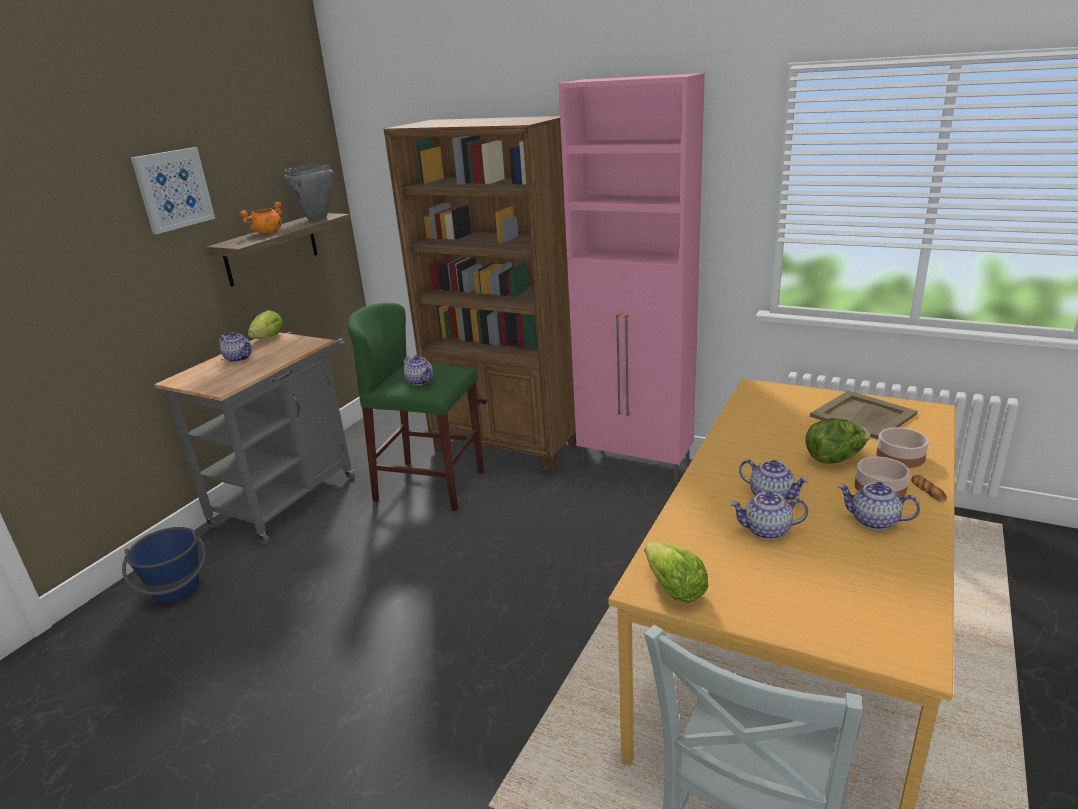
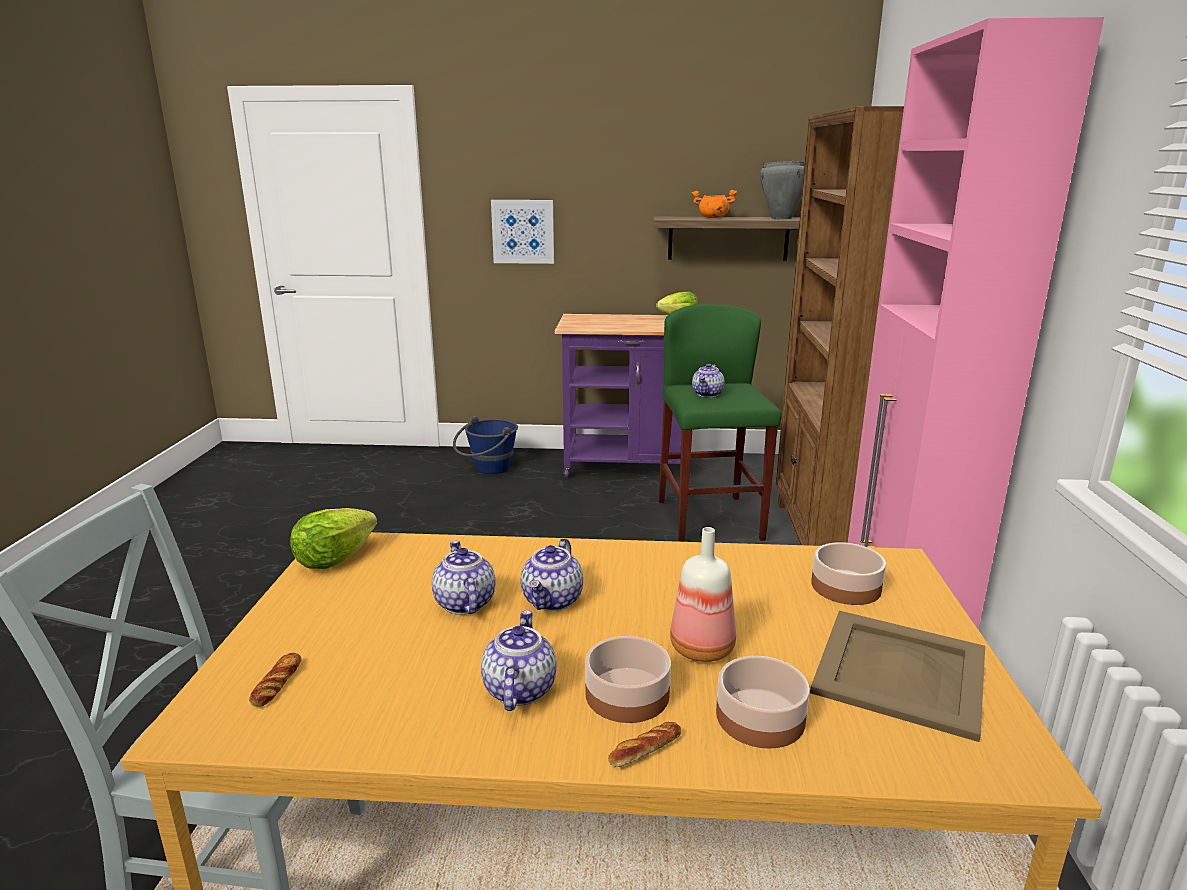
camera: 65 degrees right, 5 degrees down
picture [131,147,215,234] -> picture moved to [491,200,554,264]
grey cart [154,332,355,544] -> purple cart [555,314,692,478]
teapot [218,332,252,362] -> none
lettuce [805,418,871,464] -> bottle [670,527,736,662]
none -> bread [249,653,301,707]
none -> bowl [811,542,886,605]

